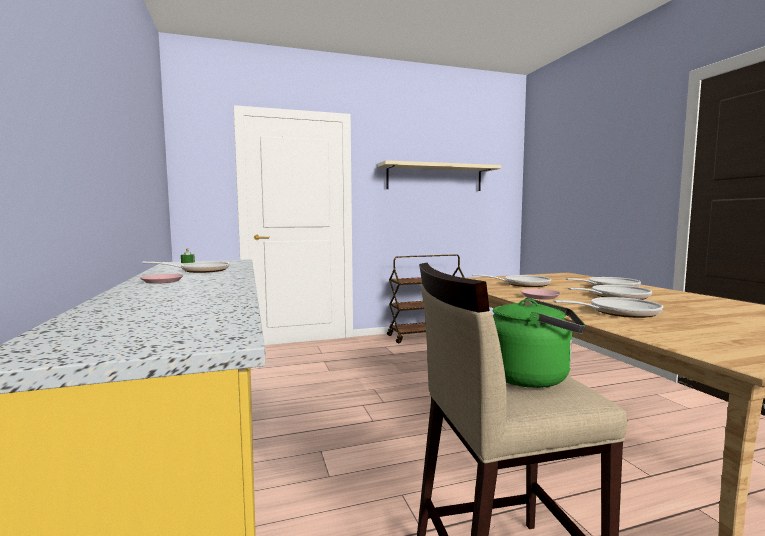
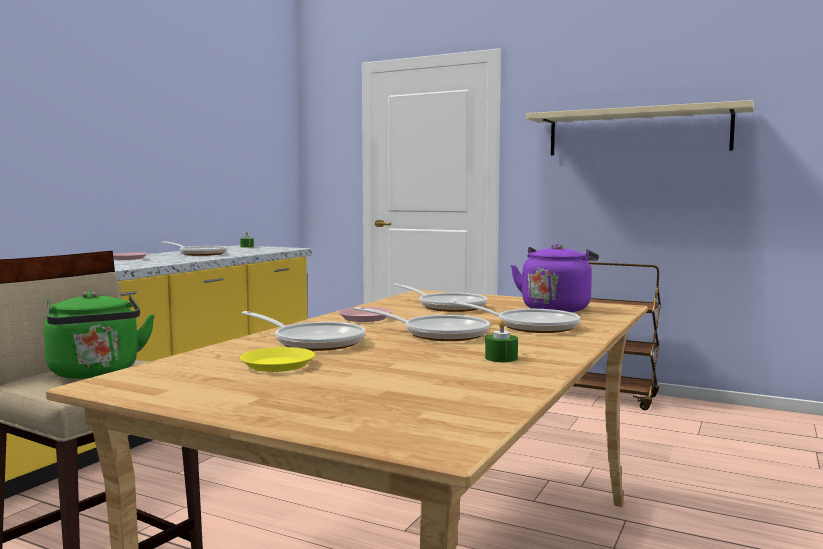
camera: 45 degrees right, 0 degrees up
none -> yellow plate [240,347,315,372]
none -> green candle [485,320,518,362]
none -> purple kettle [511,244,599,312]

